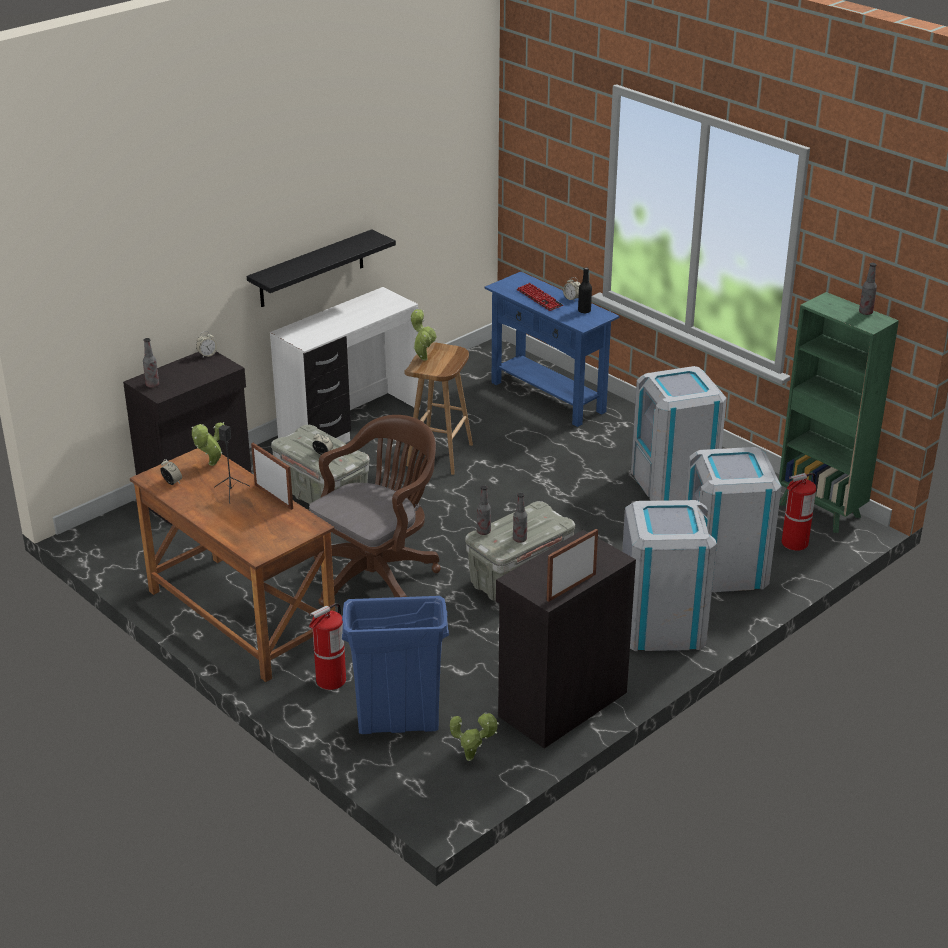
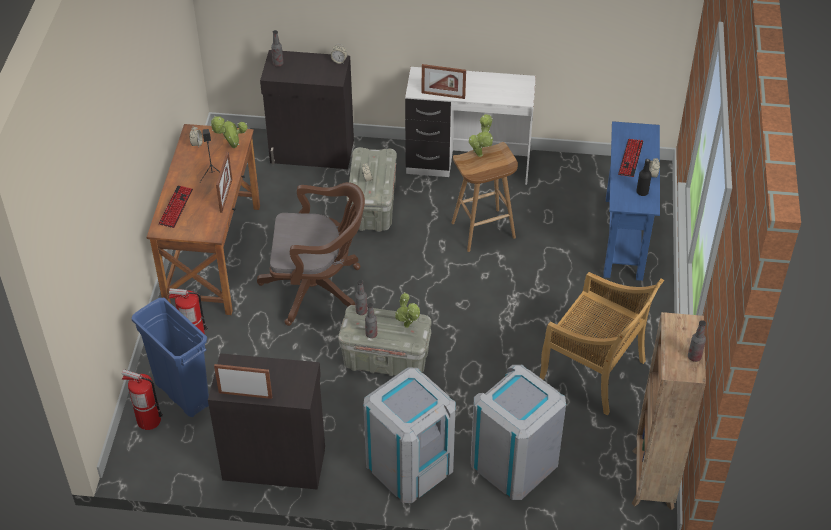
camera: 50 degrees right, 15 degrees up
black shelf [247,229,396,307] -> none
potted plant [450,712,499,761] -> potted plant moved to [395,292,420,328]
grey trash can [631,366,727,501] -> beige chair [540,272,664,415]
green bookcase [779,292,899,533] -> brown bookcase [632,312,706,510]
fire extinguisher [782,473,816,551] -> fire extinguisher moved to [122,369,163,430]
none -> keyboard [159,186,193,228]
none -> picture frame [422,64,466,99]

